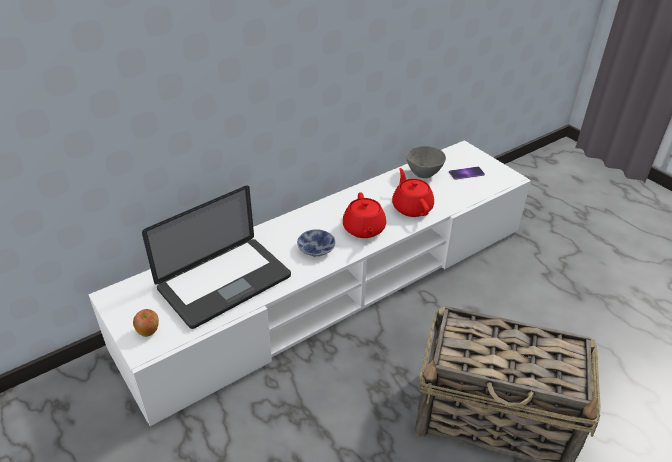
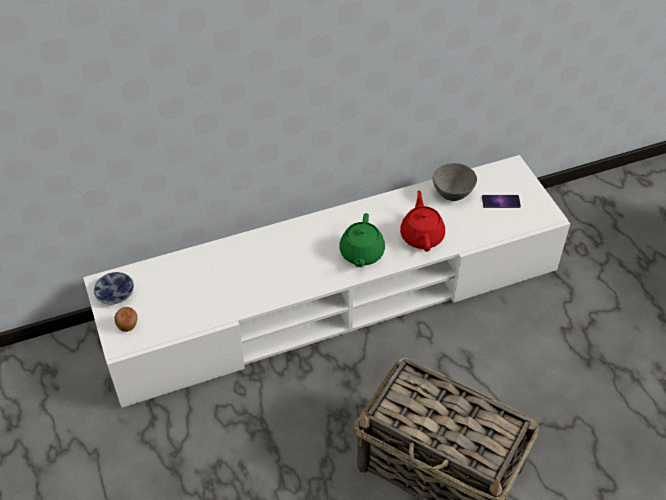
camera: 15 degrees right, 10 degrees up
laptop [142,185,291,329] -> none
bowl [297,229,336,256] -> bowl moved to [94,272,134,304]
red teapot [343,192,386,238] -> green teapot [340,213,385,267]

